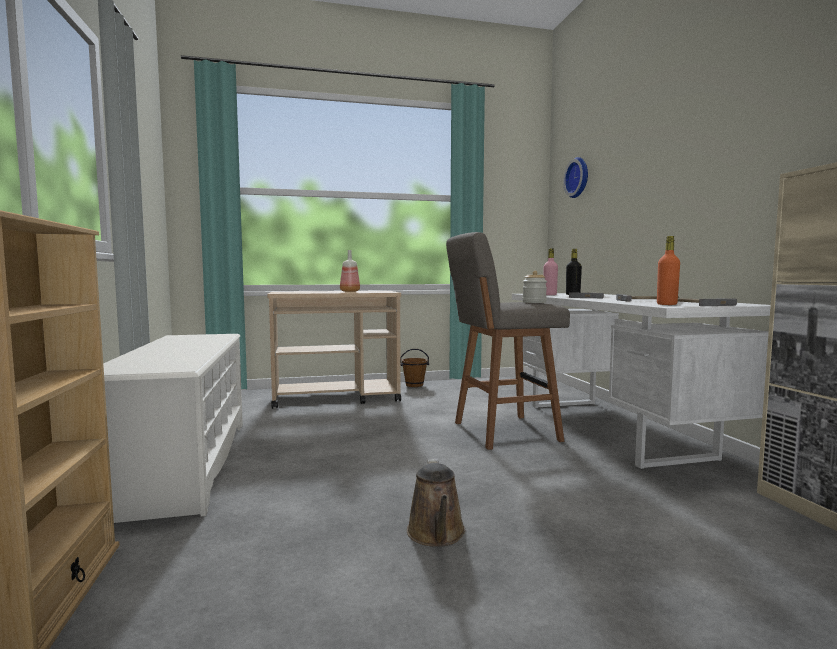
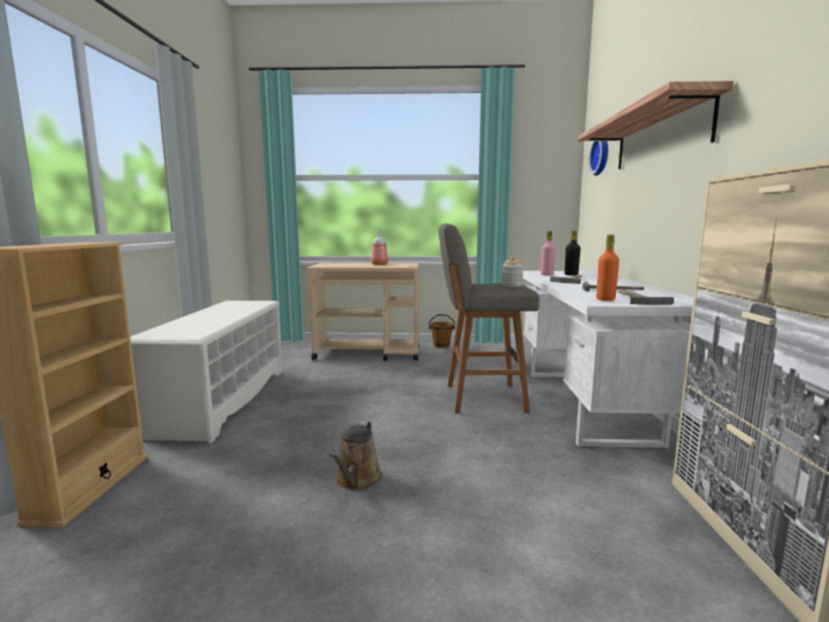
camera: 15 degrees right, 5 degrees up
none -> shelf [578,81,734,169]

